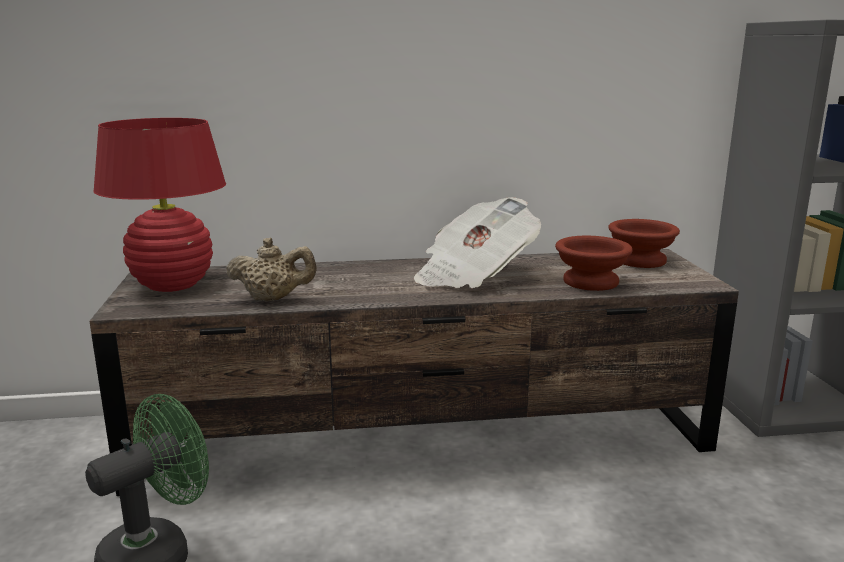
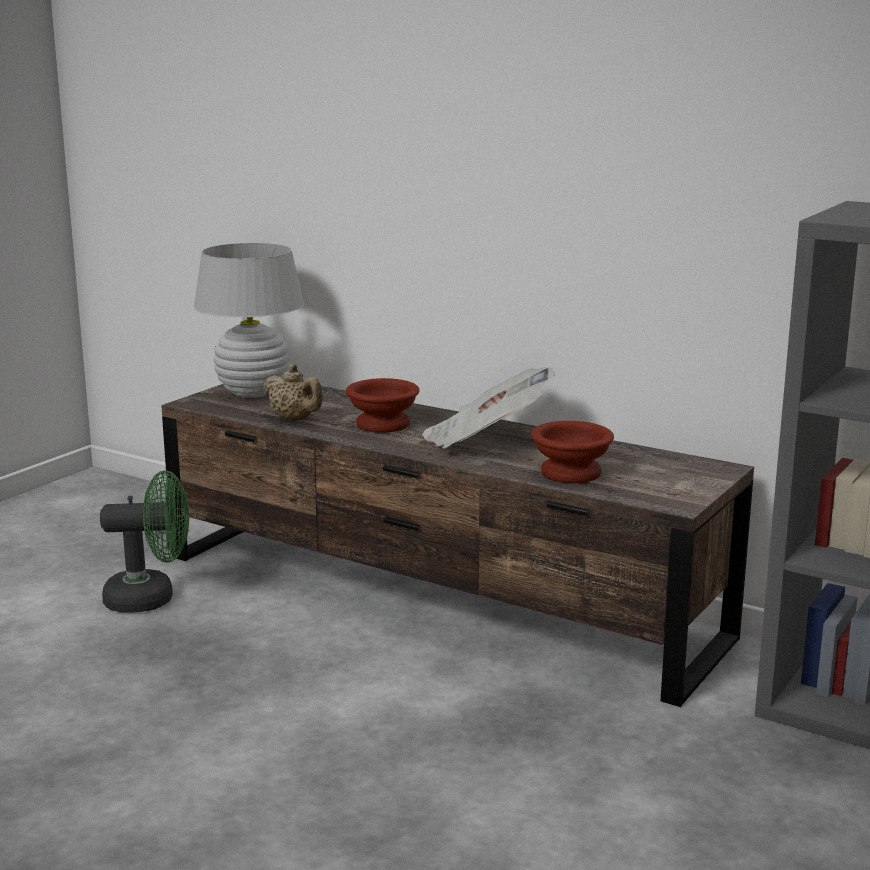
camera: 40 degrees right, 0 degrees up
red table lamp [93,118,226,292] -> white table lamp [194,243,304,398]
brown bowl [608,219,680,268] -> brown bowl moved to [346,378,419,433]

